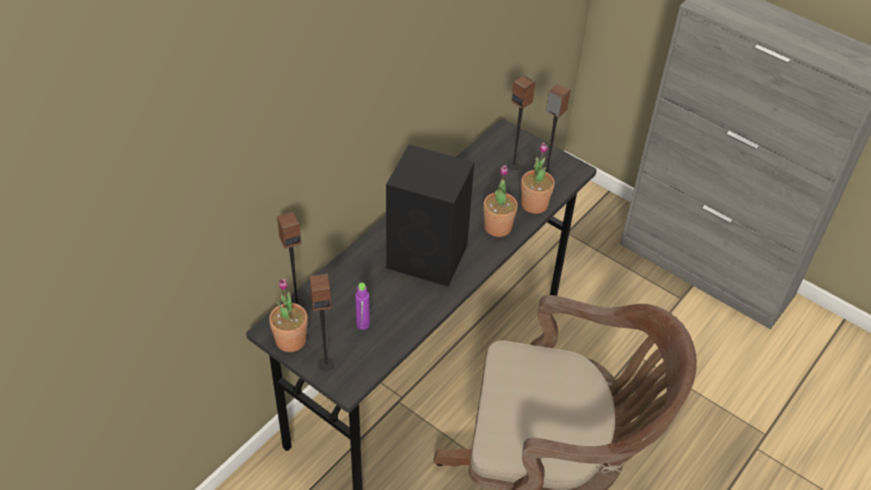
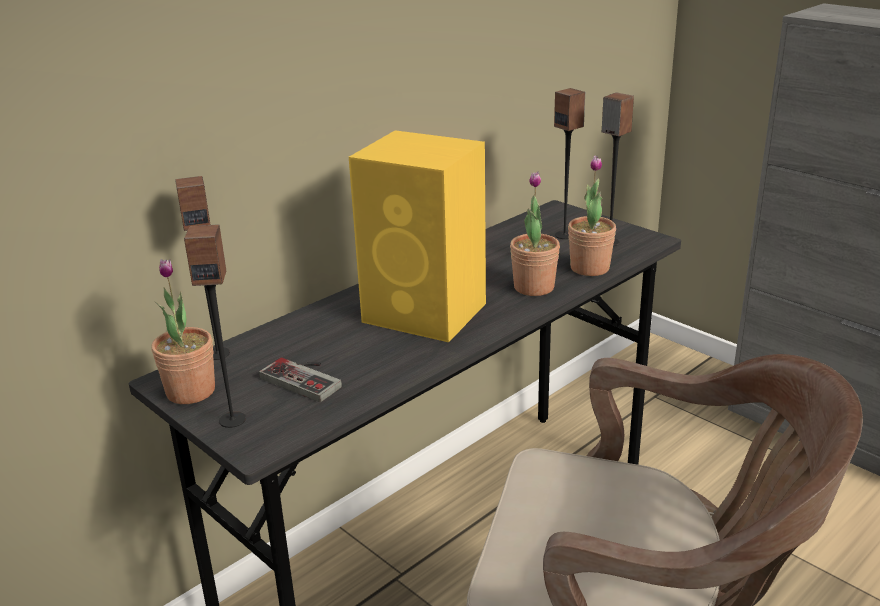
camera: 10 degrees right, 20 degrees down
purple bottle [355,283,370,330] -> game controller [259,358,342,402]
black speaker [386,145,474,287] -> yellow speaker [349,130,486,342]

